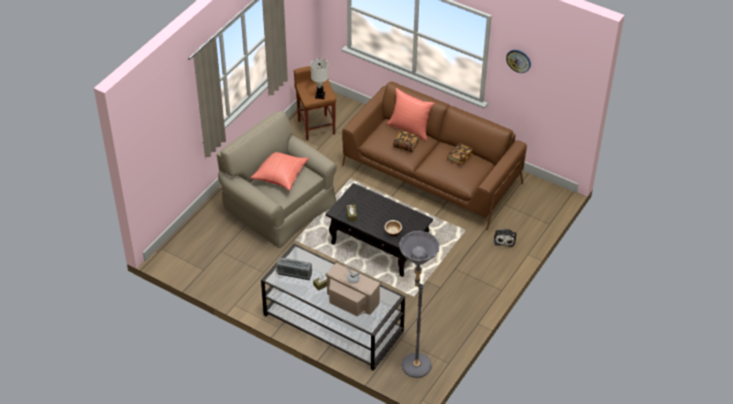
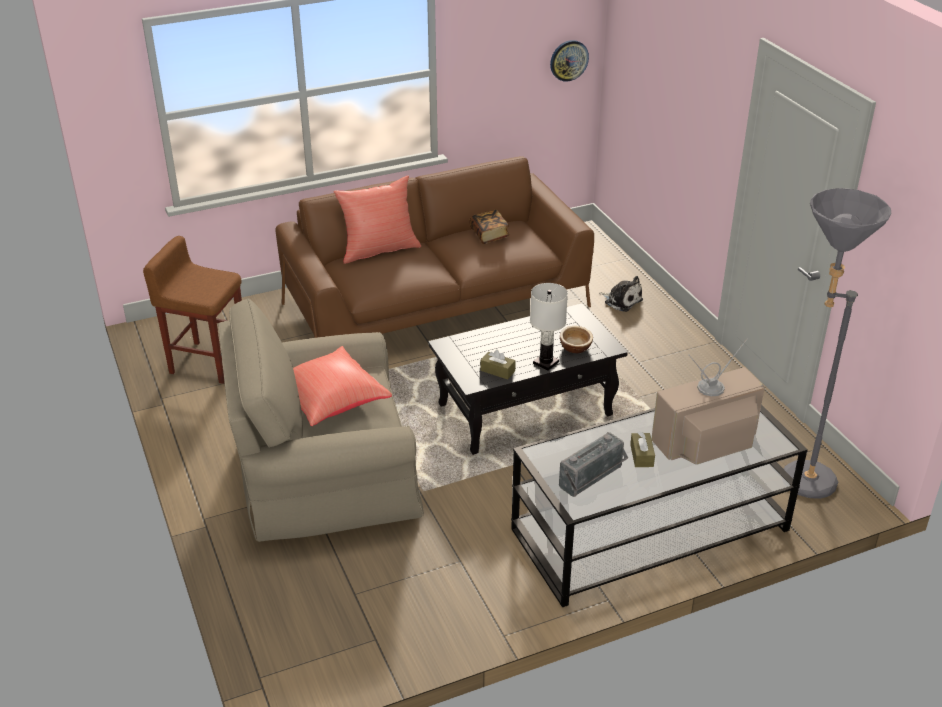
camera: 55 degrees left, 10 degrees down
white table lamp [311,59,328,99] -> white table lamp moved to [530,283,568,370]
book [393,130,419,152] -> none
wall clock [506,50,531,73] -> wall clock moved to [550,40,589,82]

